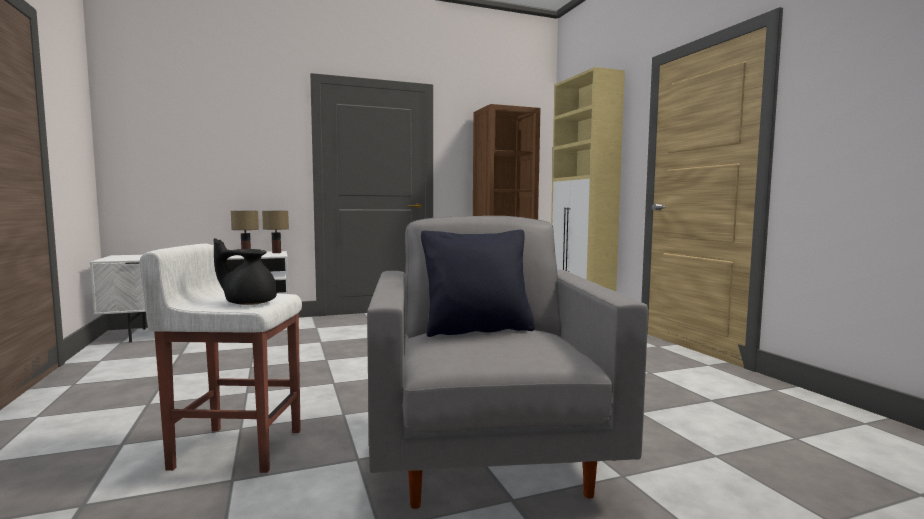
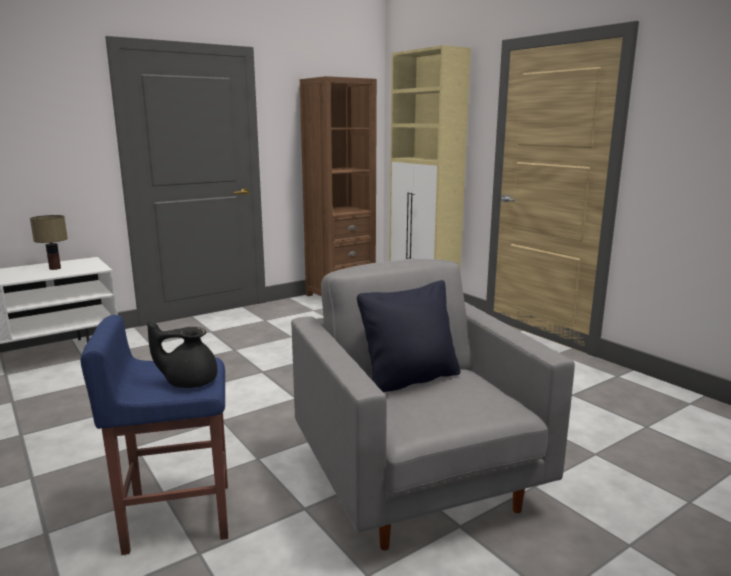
camera: 15 degrees left, 10 degrees up
white stool [140,244,302,473] -> blue stool [80,315,228,555]
table lamp [262,211,289,253] -> none

